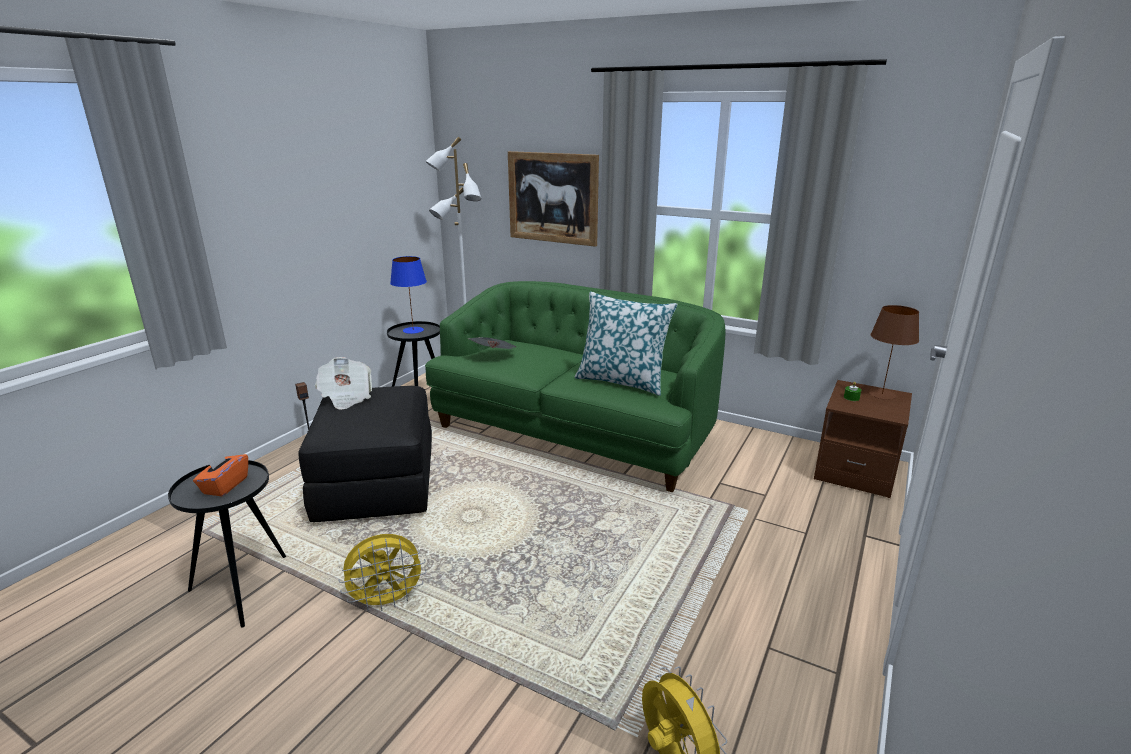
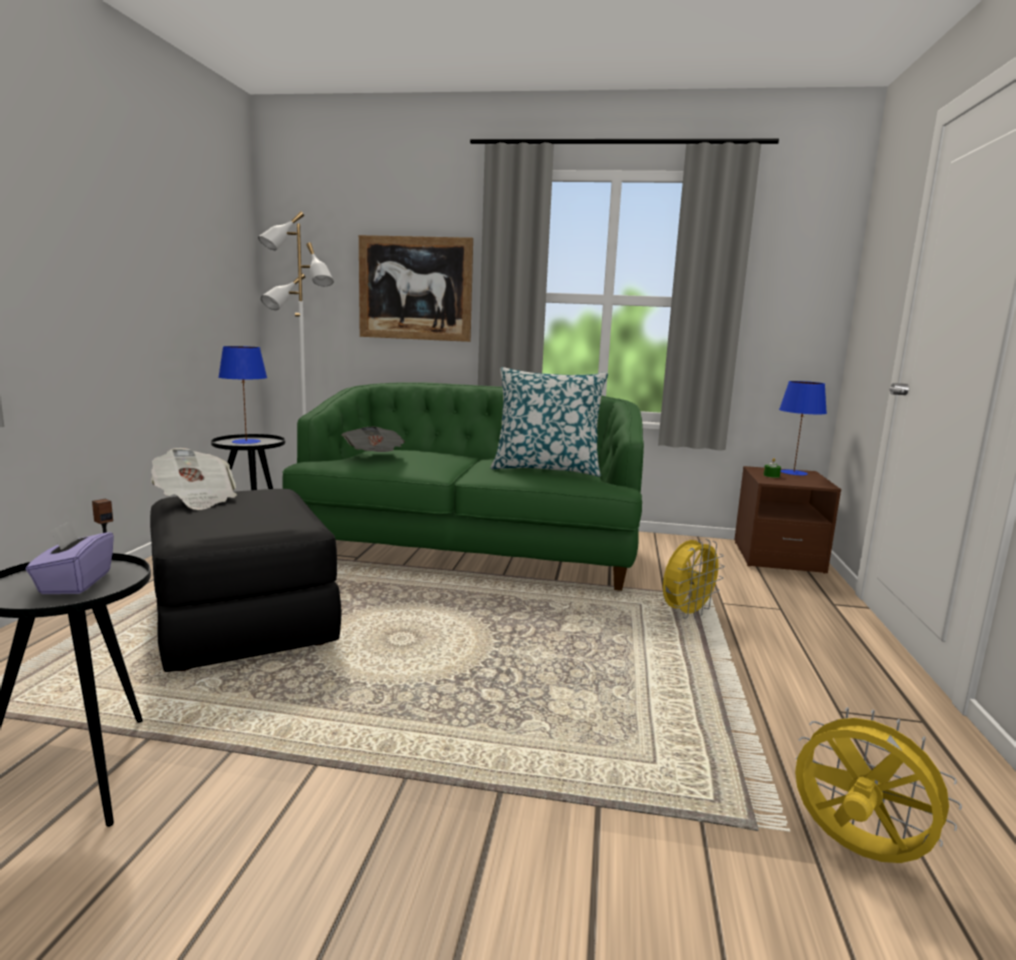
camera: 20 degrees left, 10 degrees down
orange tissue box [193,449,248,496] -> purple tissue box [26,521,114,594]
yellow fan [338,534,427,611] -> yellow fan moved to [663,539,725,619]
brown table lamp [869,305,919,400] -> blue table lamp [779,381,827,475]

